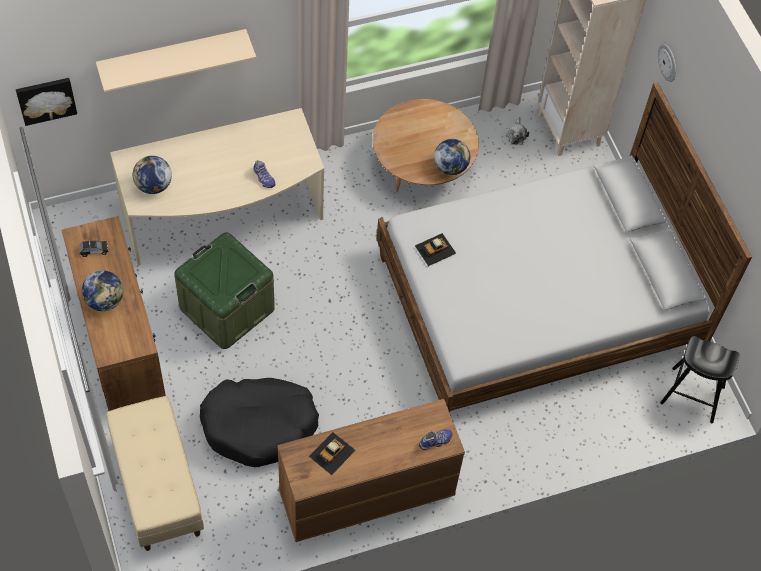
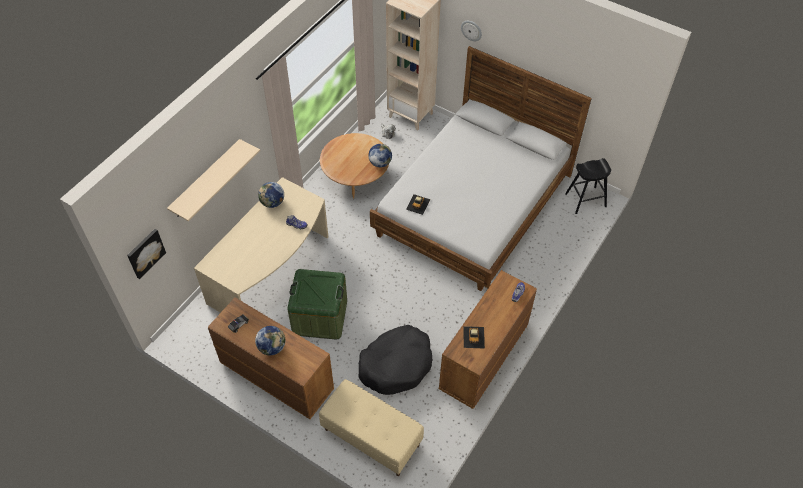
camera: 35 degrees left, 5 degrees down
globe [133,156,172,194] -> globe moved to [258,182,284,208]

